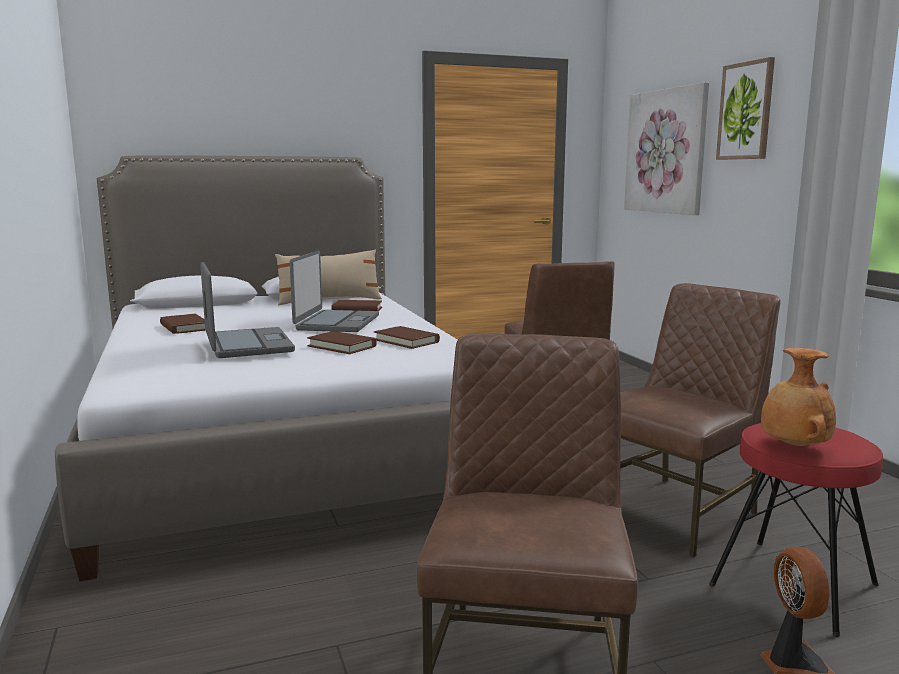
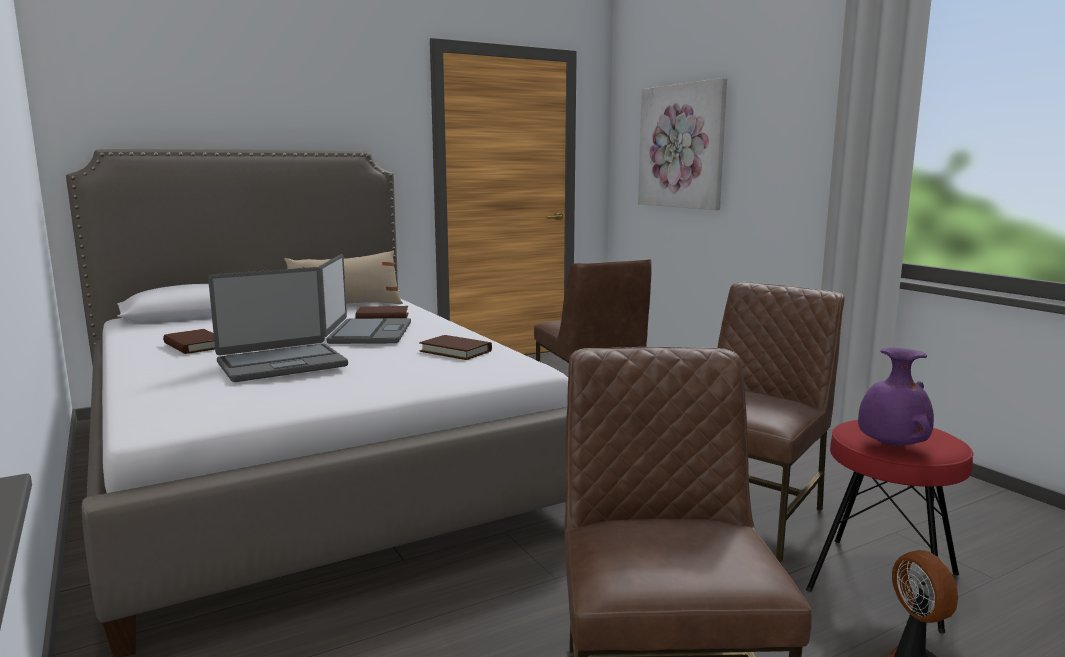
camera: 10 degrees left, 0 degrees up
laptop [200,262,295,358] -> laptop turned 90 degrees clockwise [208,267,348,382]
brown book [307,331,377,354] -> none
picture [716,57,775,160] -> none
brown vase [761,348,836,446] -> purple vase [858,348,934,446]

